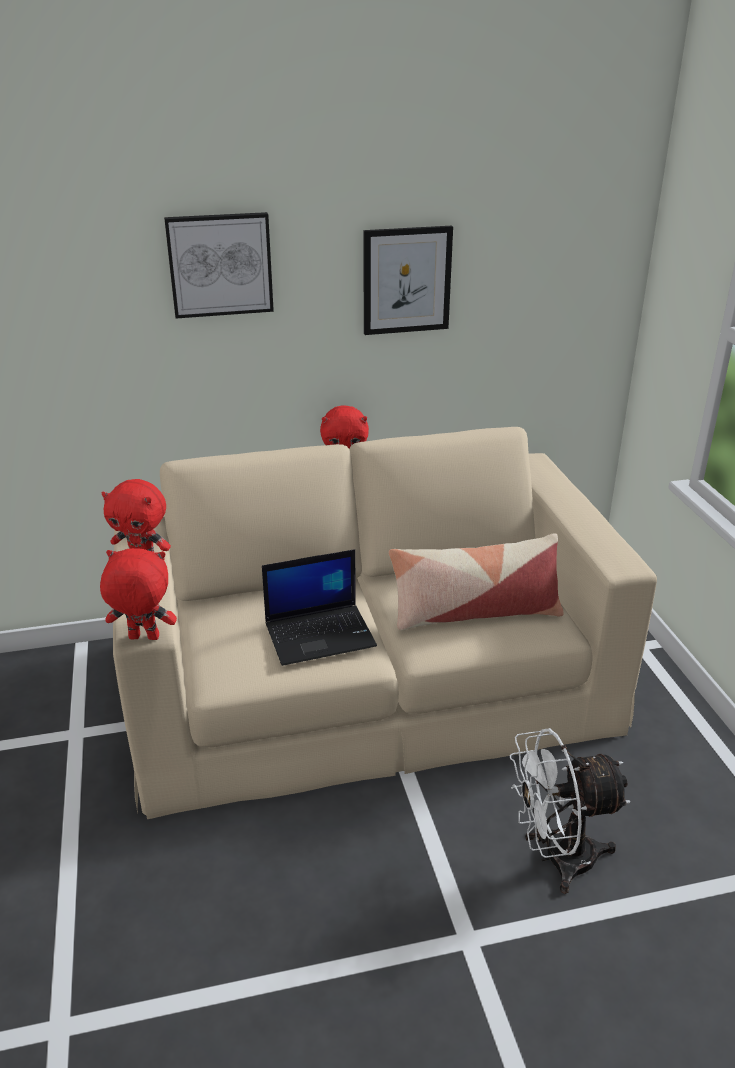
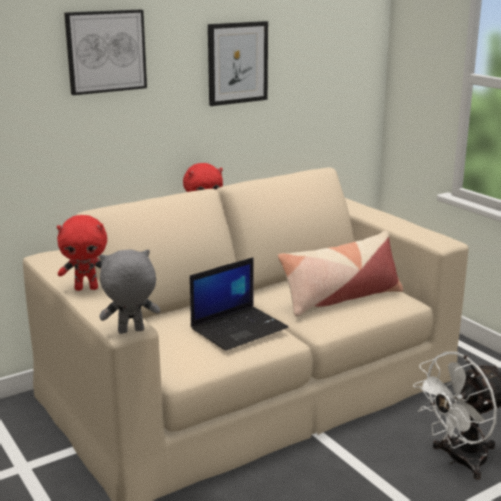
camera: 20 degrees left, 10 degrees down
red plush toy [100,548,177,640] -> grey plush toy [99,249,160,334]

